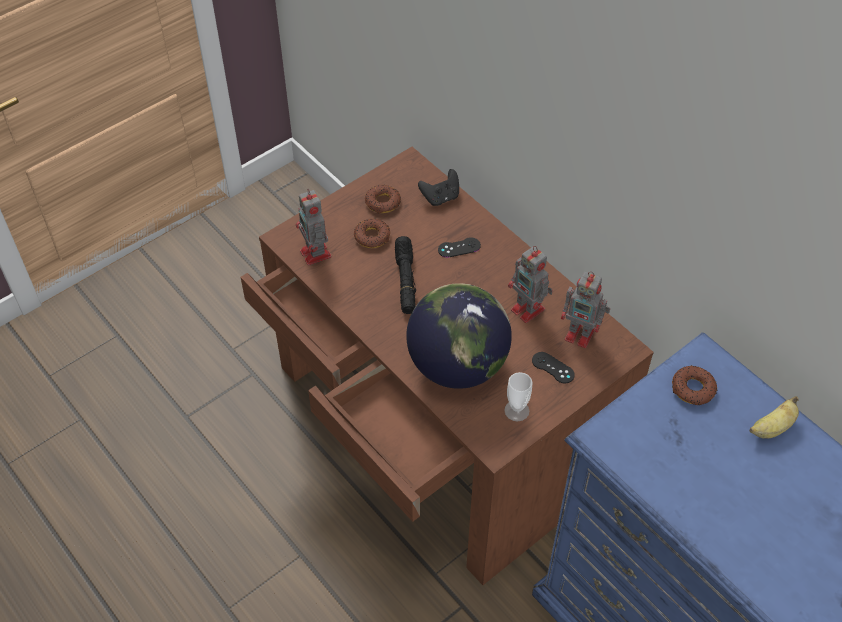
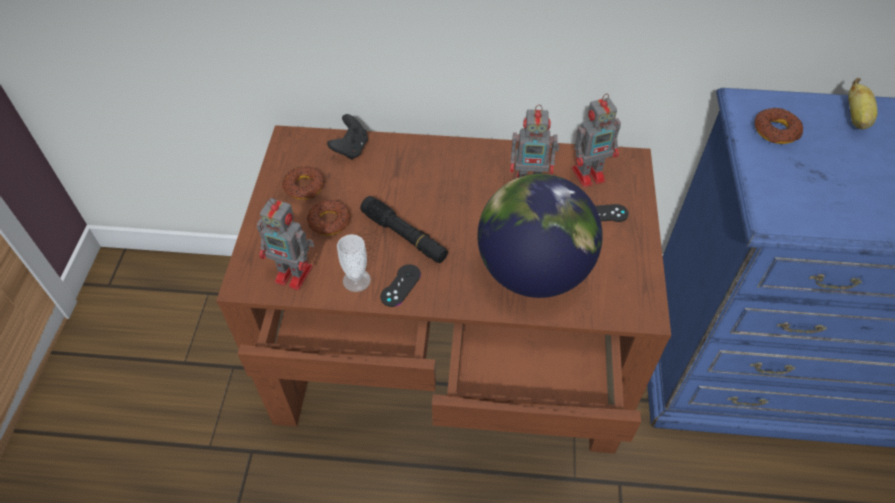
camera: 45 degrees left, 0 degrees up
black game controller [438,237,481,258] -> black game controller moved to [380,264,421,307]
cup [504,372,533,422] -> cup moved to [337,234,371,292]

